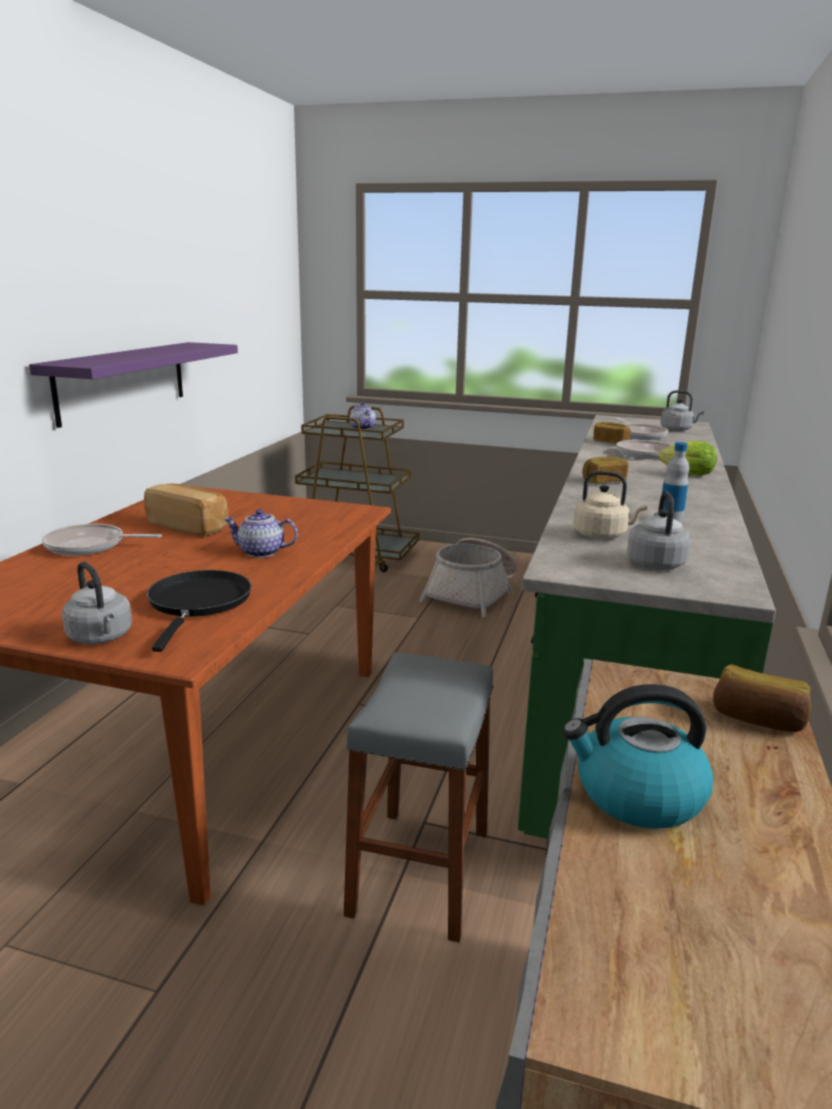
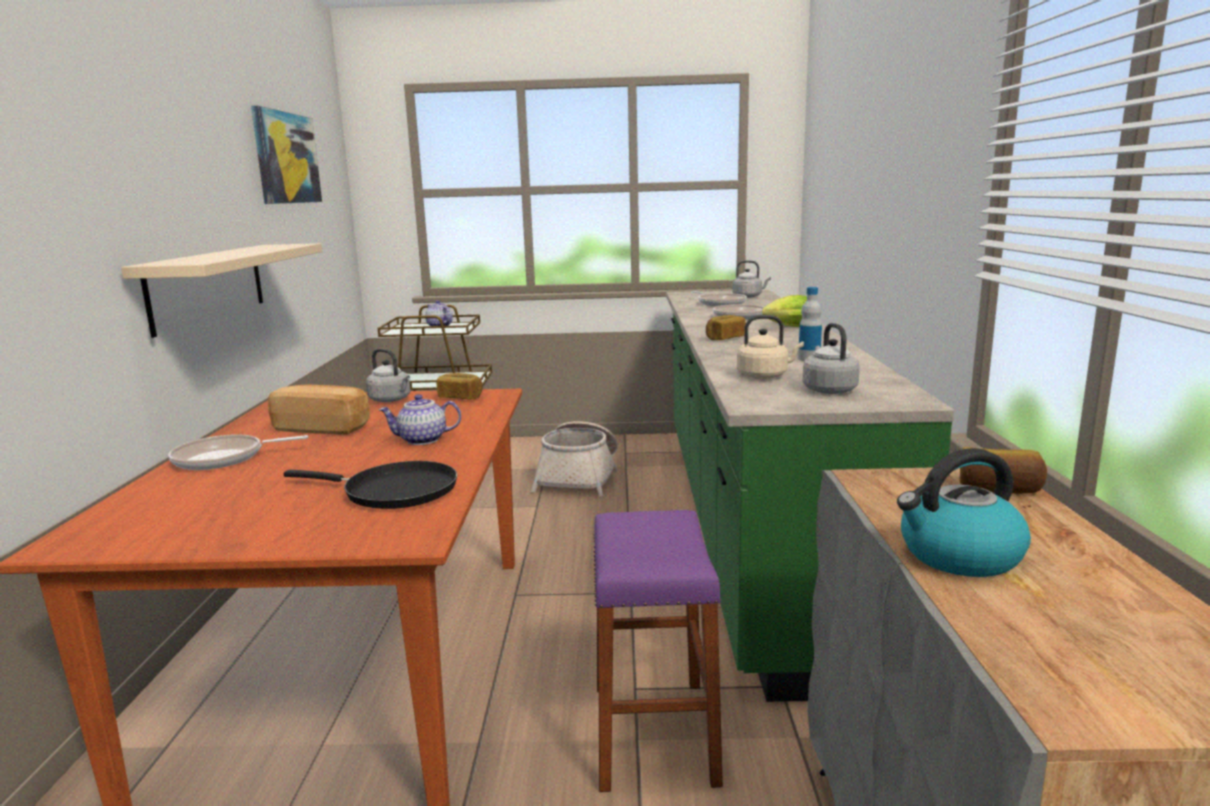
camera: 15 degrees left, 5 degrees down
purple shelf [29,342,238,428] -> beige shelf [121,243,322,338]
grey kettle [62,562,132,644] -> grey kettle moved to [366,349,410,402]
black frying pan [147,570,251,652] -> black frying pan turned 120 degrees clockwise [284,461,457,509]
grey stool [344,653,494,942] -> purple stool [593,510,723,792]
bread [593,422,631,444] -> bread moved to [436,373,483,399]
none -> picture [251,106,322,204]

